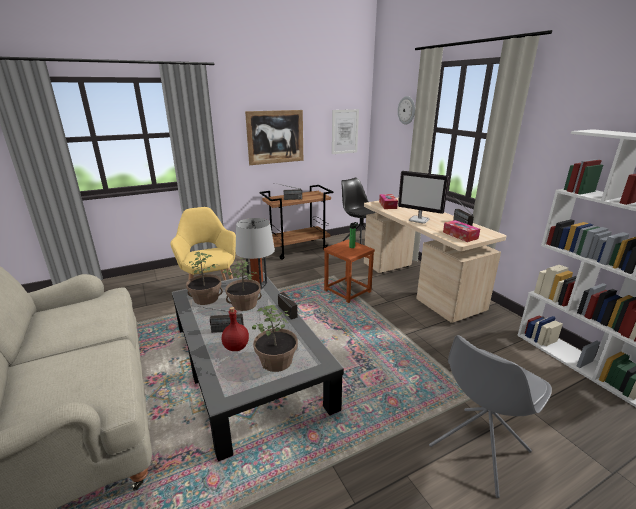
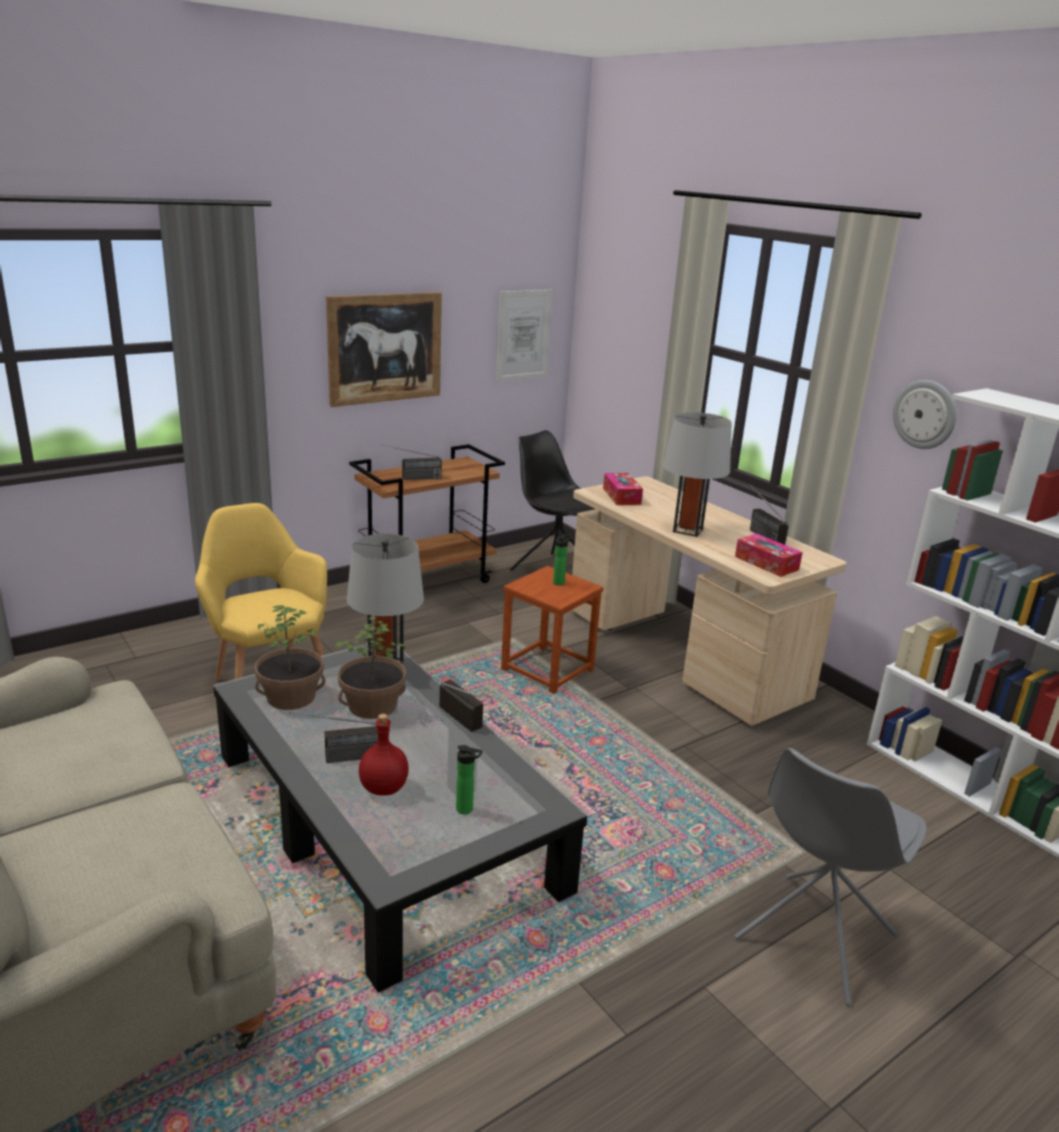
camera: 10 degrees left, 0 degrees up
potted plant [252,305,298,372] -> bottle [456,745,483,814]
wall clock [398,96,415,125] -> wall clock moved to [893,380,957,449]
monitor [398,171,449,224] -> grey table lamp [663,412,732,537]

